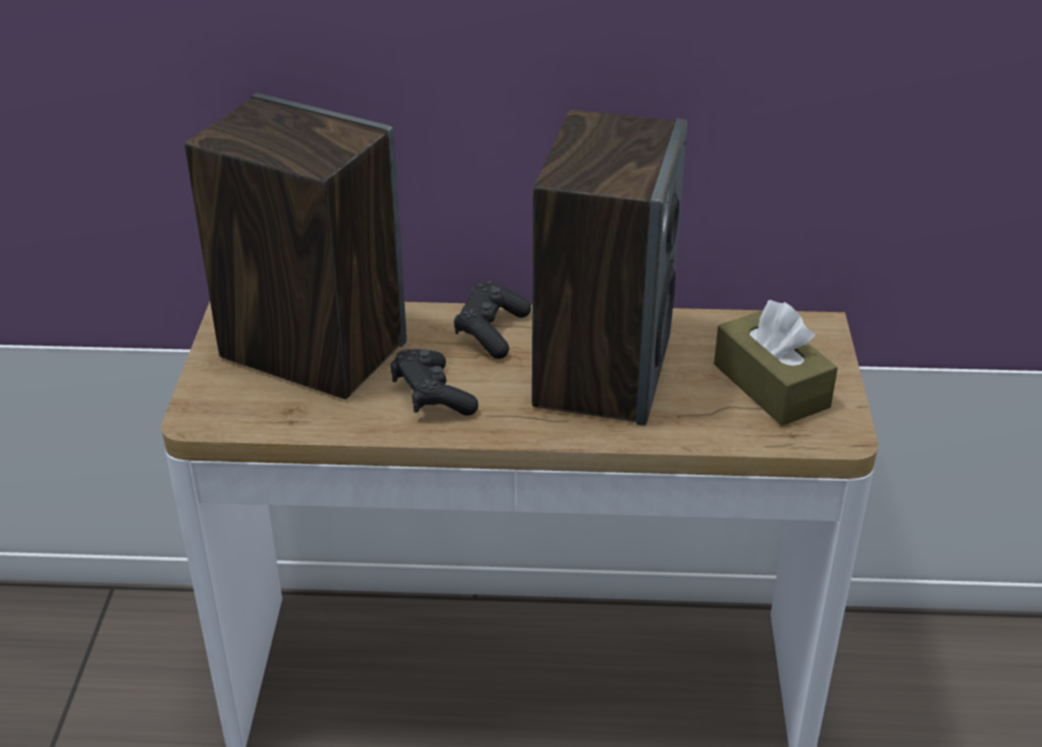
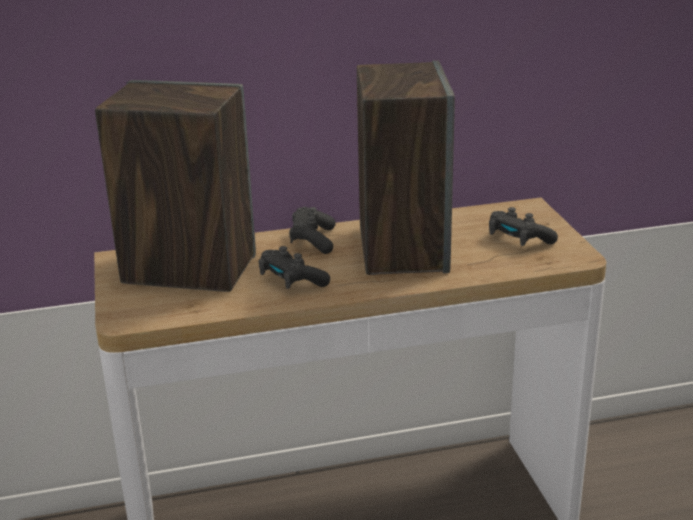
camera: 15 degrees left, 10 degrees down
brown tissue box [714,300,838,426] -> black game controller [489,207,558,246]

